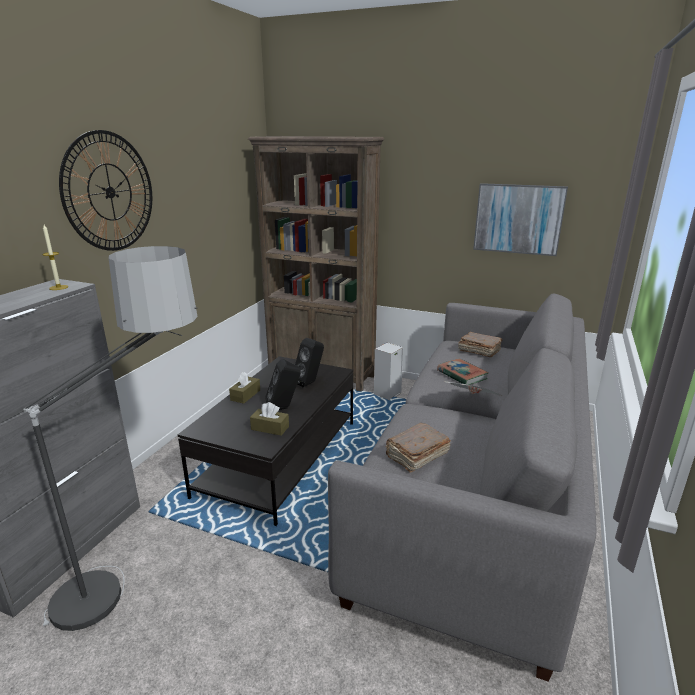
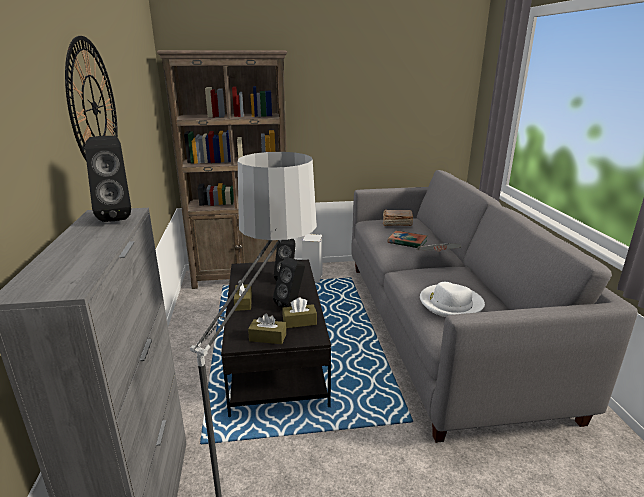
camera: 30 degrees left, 0 degrees up
candle [43,225,68,290] -> black speaker [85,136,131,222]
brown book [386,423,451,473] -> white hat [420,282,485,317]
picture [473,183,568,256] -> none
none -> brown tissue box [248,314,286,344]

